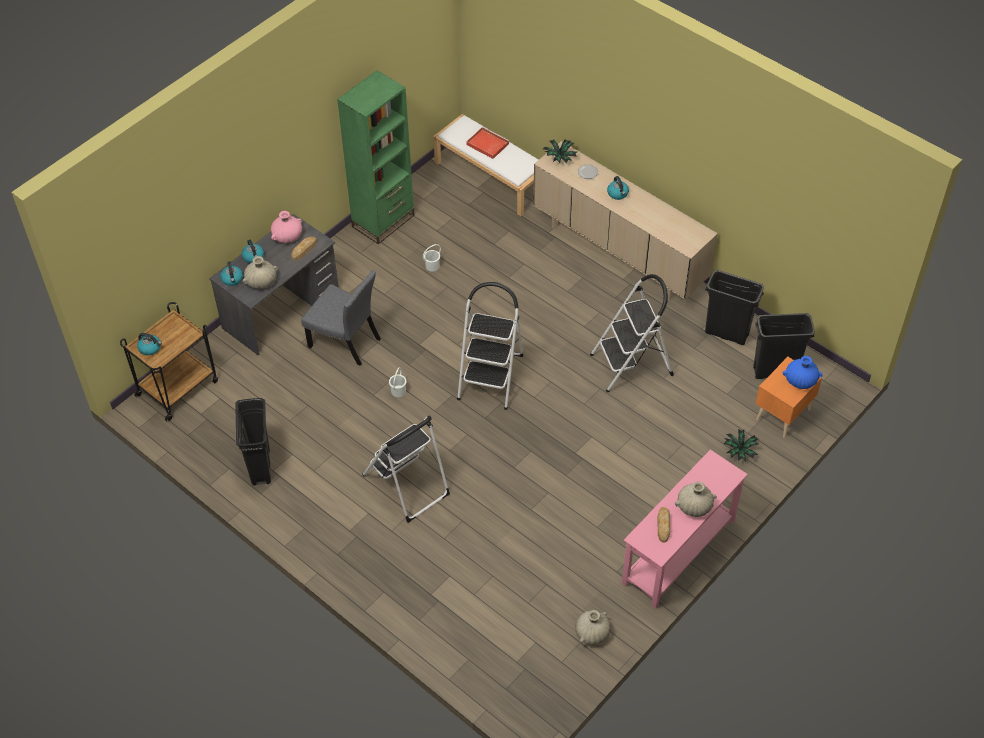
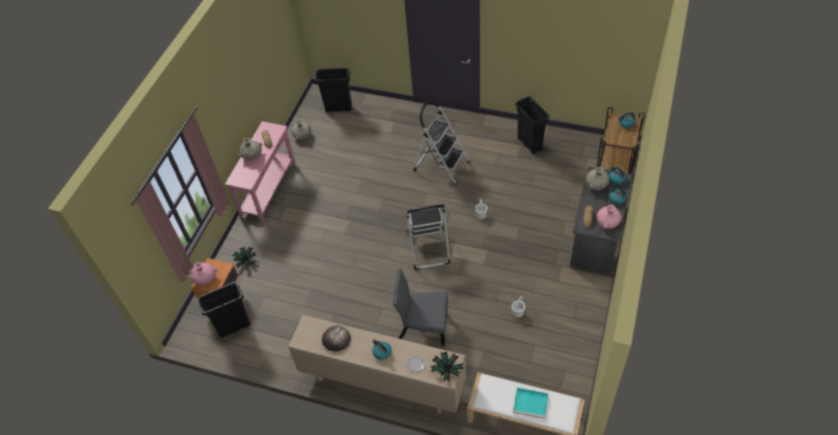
camera: 160 degrees right, 0 degrees up
grey chair [301,270,381,366] -> grey chair moved to [393,268,448,346]
green bookcase [337,70,415,244] -> none
red tray [466,127,510,159] -> turquoise tray [513,388,549,419]
step ladder [590,274,674,392] -> none
black trash can [705,270,764,345] -> black trash can moved to [315,68,352,112]
blue vase [783,356,823,389] -> pink vase [189,262,217,285]
none -> bread [322,325,351,352]

